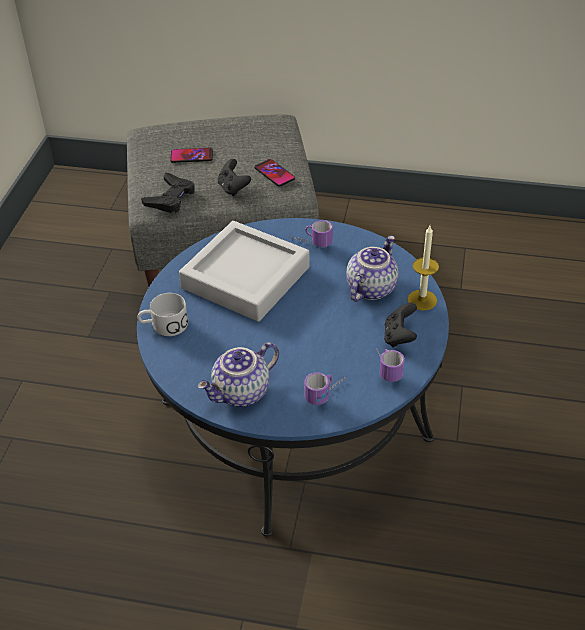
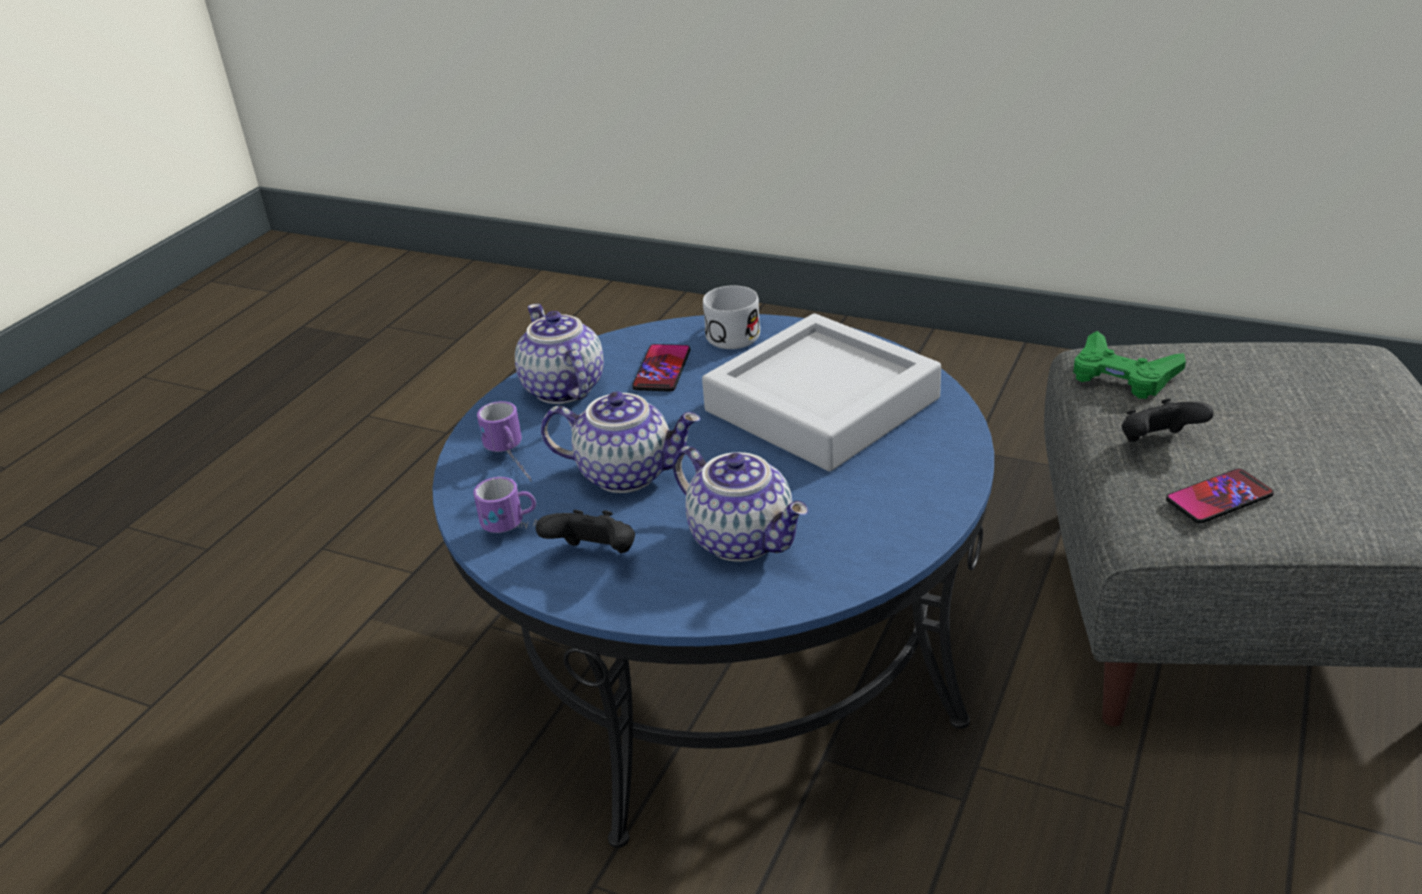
camera: 105 degrees right, 10 degrees down
black game controller [141,173,195,213] -> green game controller [1073,331,1186,399]
phone [170,148,213,163] -> phone moved to [632,344,690,392]
mug [289,220,333,247] -> none
candle [407,226,439,311] -> none
none -> teapot [541,392,701,493]

